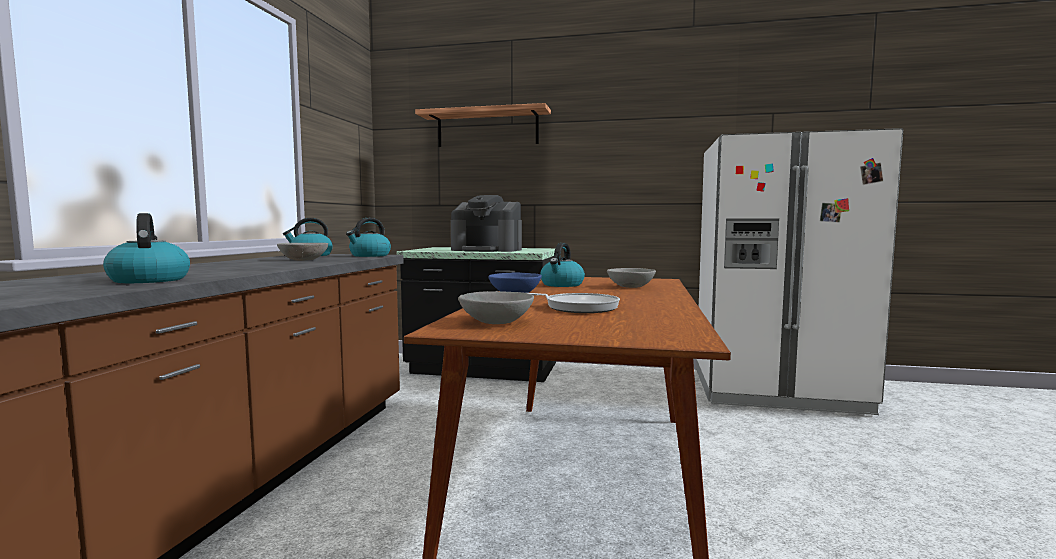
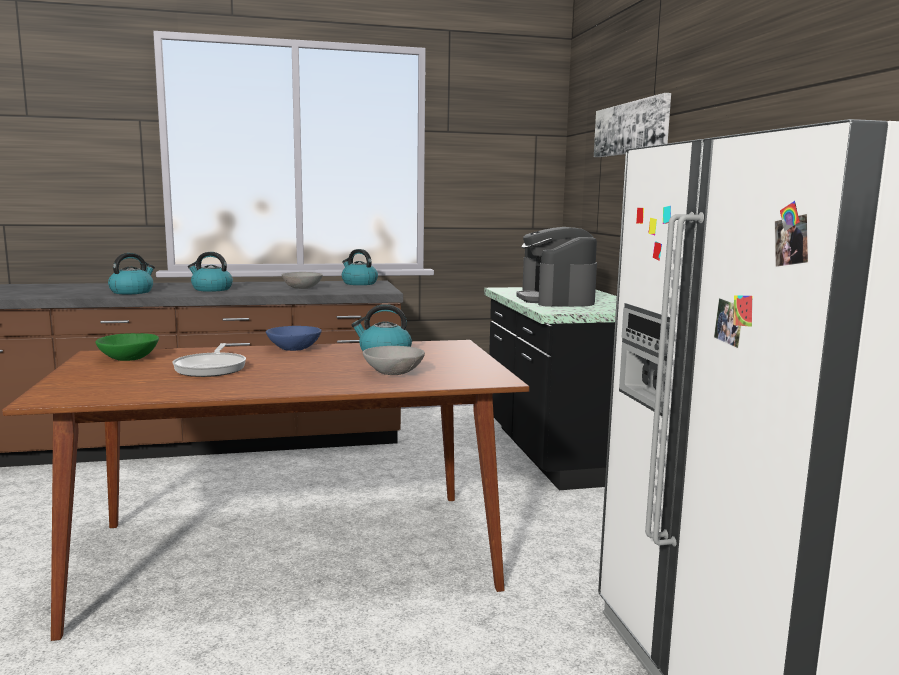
camera: 65 degrees right, 5 degrees up
kettle [346,218,391,257] -> kettle moved to [188,252,233,292]
shelf [415,103,551,147] -> picture [594,93,671,157]
grey bowl [458,291,534,324] -> green bowl [95,333,159,361]

